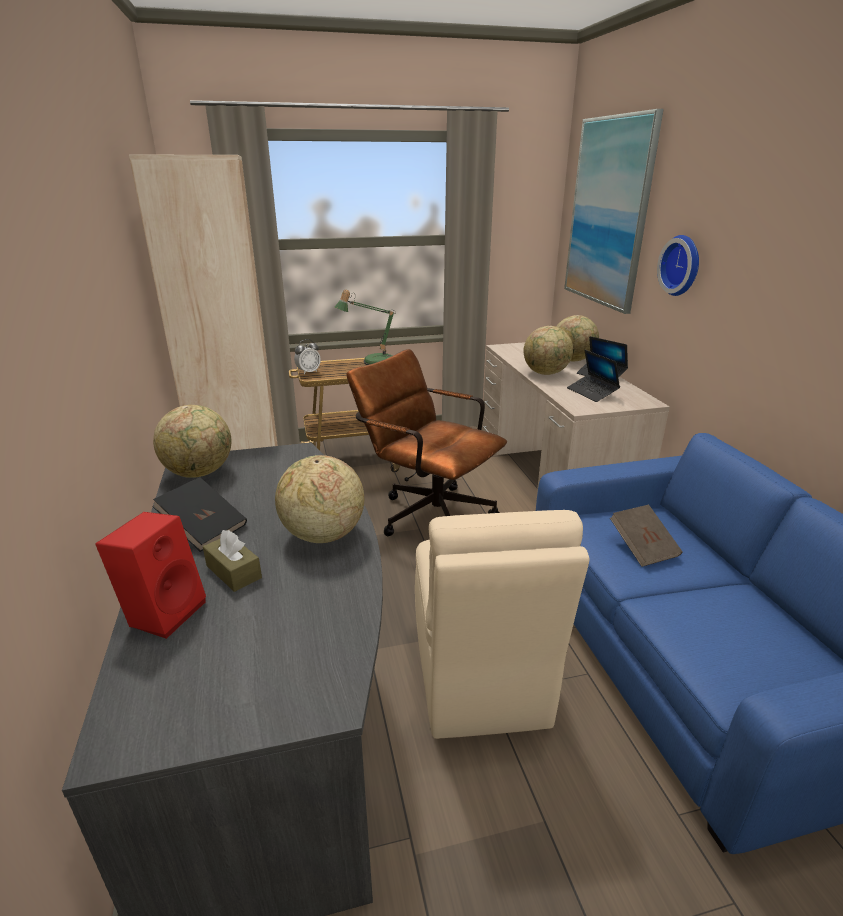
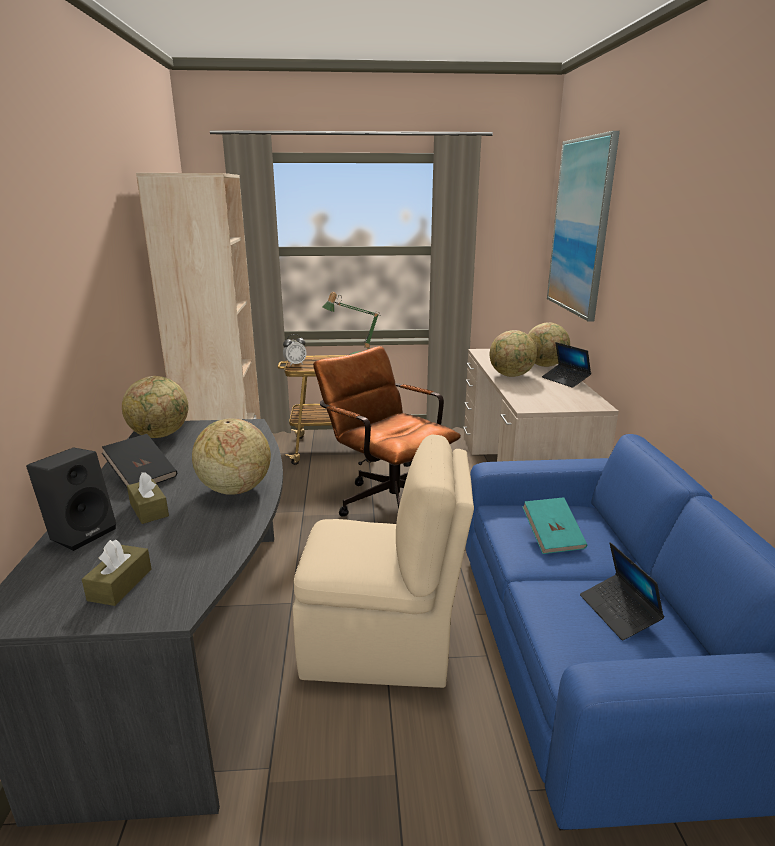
camera: 10 degrees right, 5 degrees down
red speaker [95,512,206,639] -> black speaker [26,447,116,551]
beige chair [415,510,590,739] -> beige chair turned 90 degrees counterclockwise [293,434,474,688]
laptop [567,350,620,402] -> laptop moved to [580,542,665,641]
brown book [610,505,683,567] -> turquoise book [522,497,587,554]
wall clock [657,235,699,296] -> none
none -> brown tissue box [82,540,152,606]

